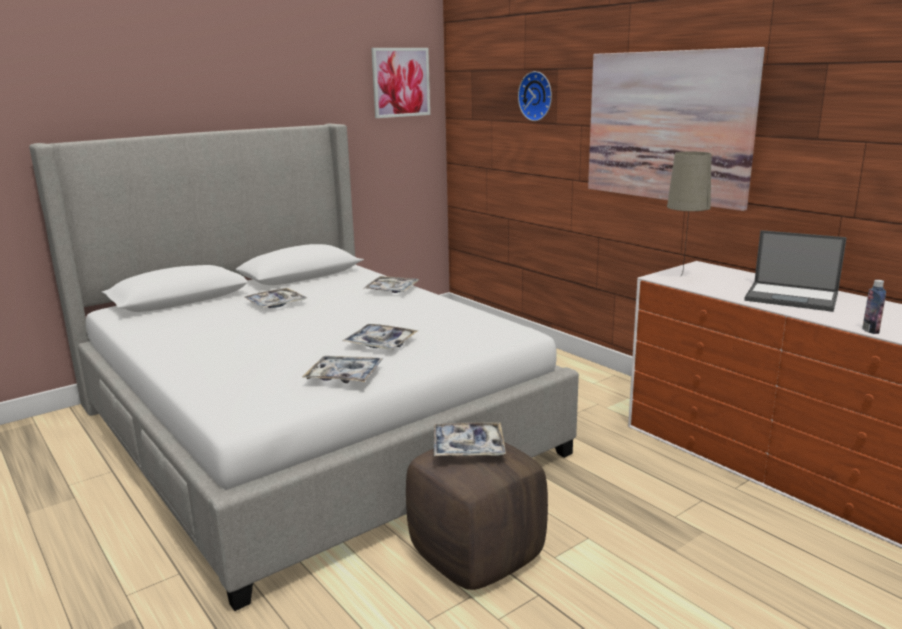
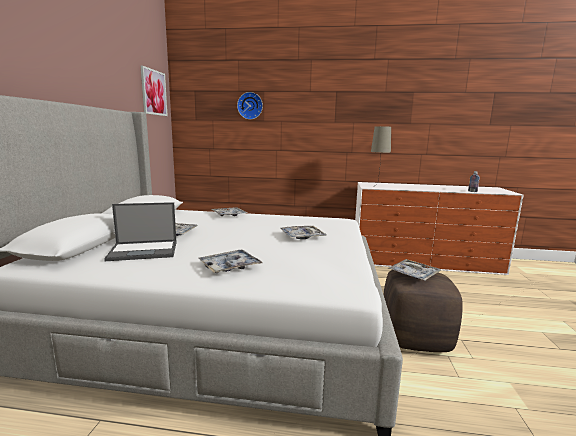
camera: 45 degrees left, 5 degrees down
tray [302,356,383,383] -> tray moved to [199,249,262,273]
picture [588,47,765,211] -> none
laptop [744,230,847,312] -> laptop moved to [104,202,177,261]

